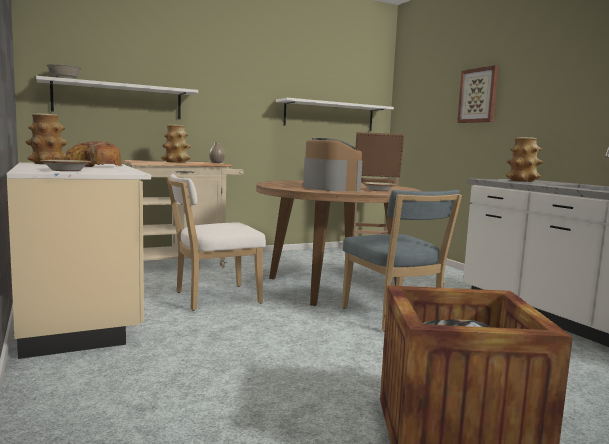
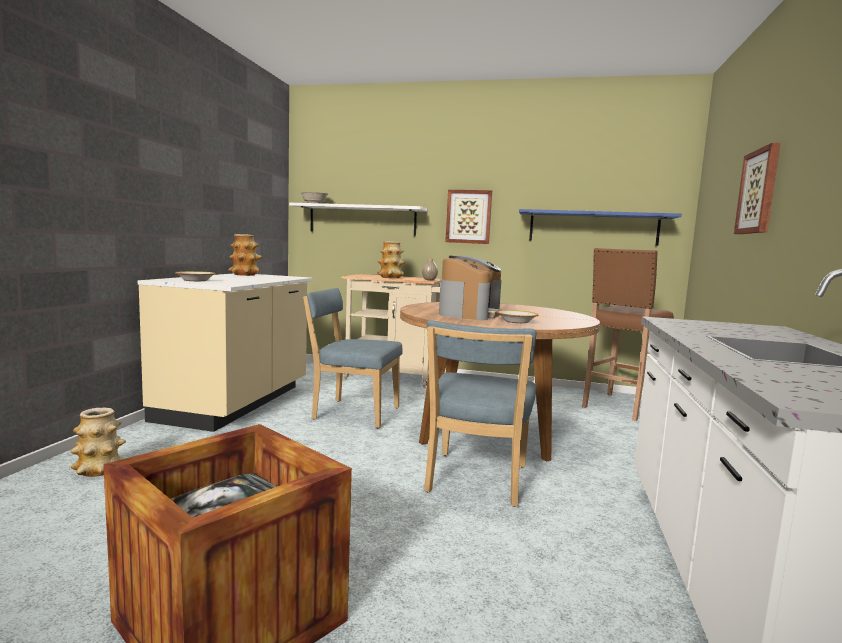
camera: 40 degrees right, 0 degrees up
bread [65,141,122,167] -> none
white chair [166,174,266,311] -> blue chair [303,288,403,428]
white shelf [276,98,394,131] -> blue shelf [519,209,682,246]
vase [506,137,543,182] -> vase moved to [70,408,126,477]
none -> picture [445,190,492,244]

